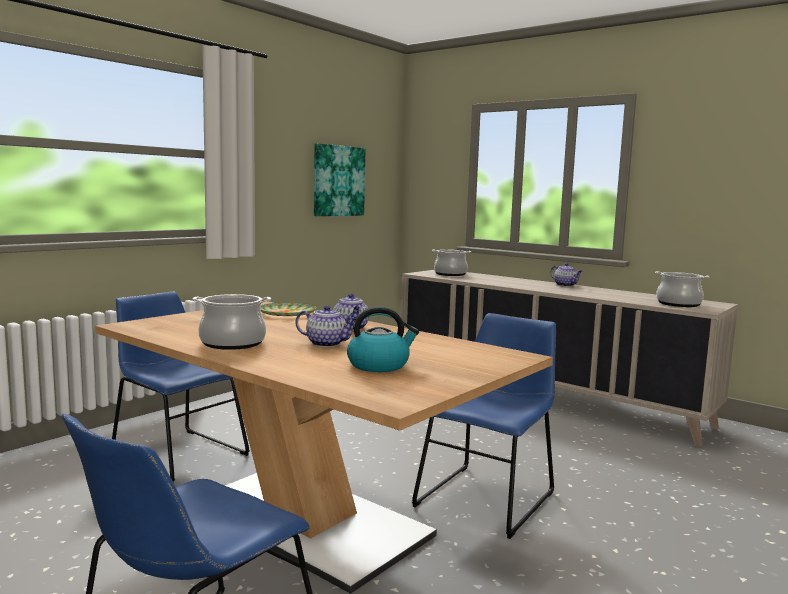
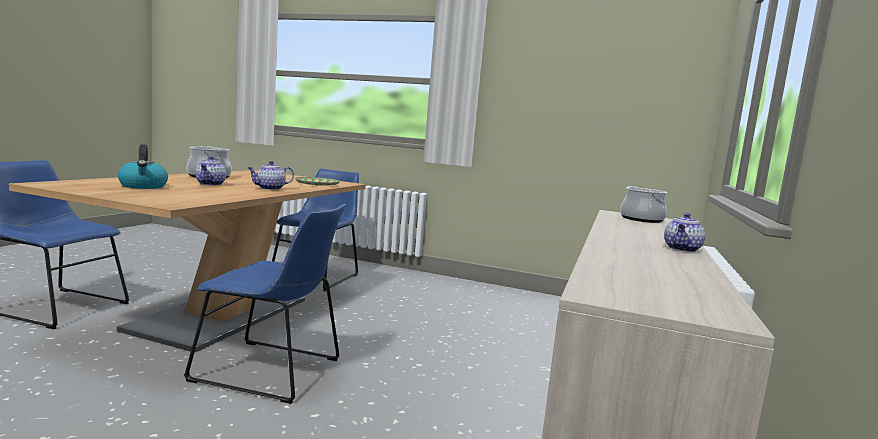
camera: 70 degrees right, 0 degrees up
picture [314,143,366,216] -> none
cooking pot [655,271,709,307] -> none

